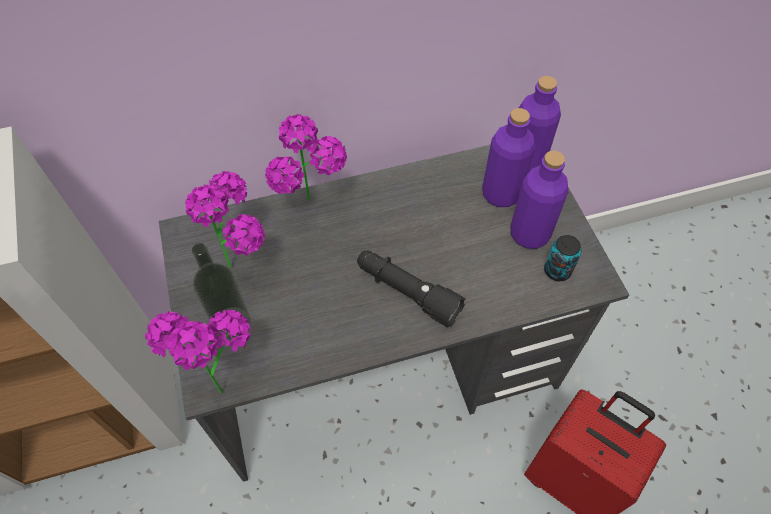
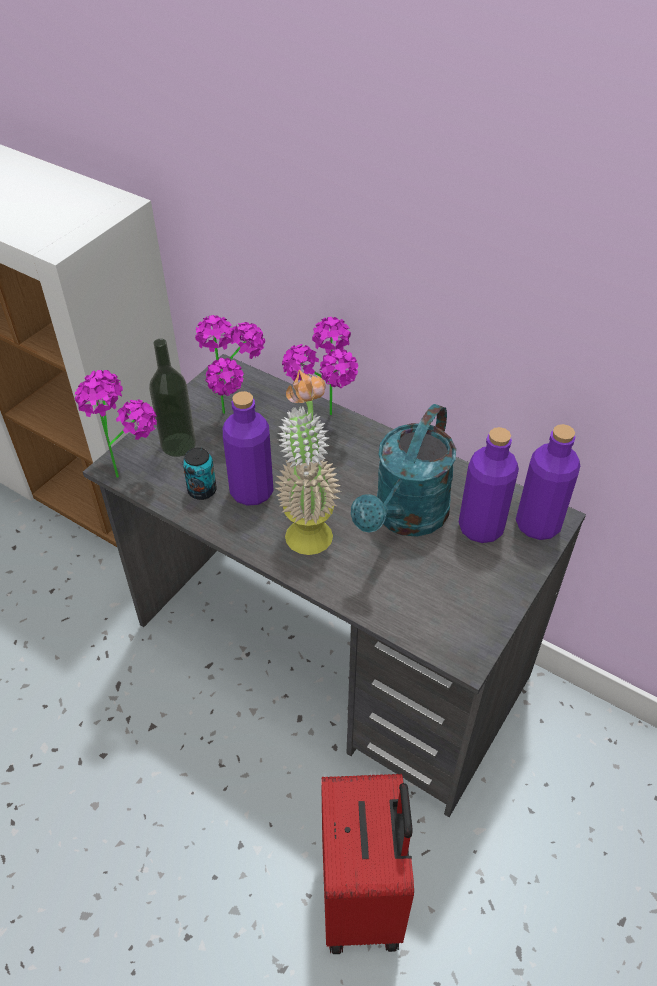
camera: 50 degrees right, 10 degrees down
black flashlight [357,251,466,327] -> potted plant [275,370,341,555]
purple bottle [511,151,569,249] -> purple bottle moved to [223,391,274,506]
can [544,235,582,281] -> can moved to [183,447,217,500]
none -> turquoise watering can [351,404,456,537]

